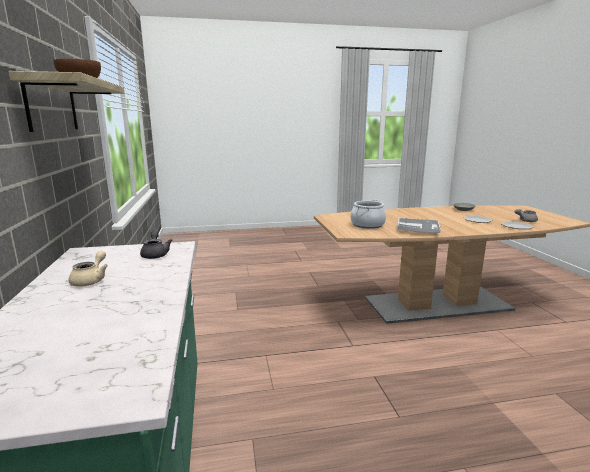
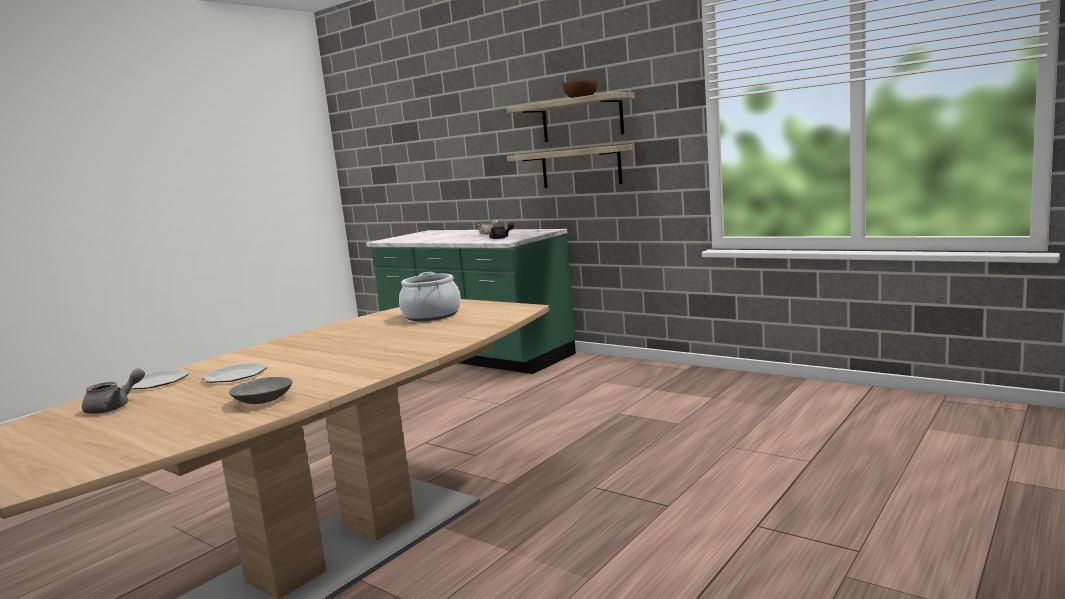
camera: 140 degrees right, 5 degrees down
grey tray [398,218,441,233] -> none
none -> shelf [507,144,633,188]

